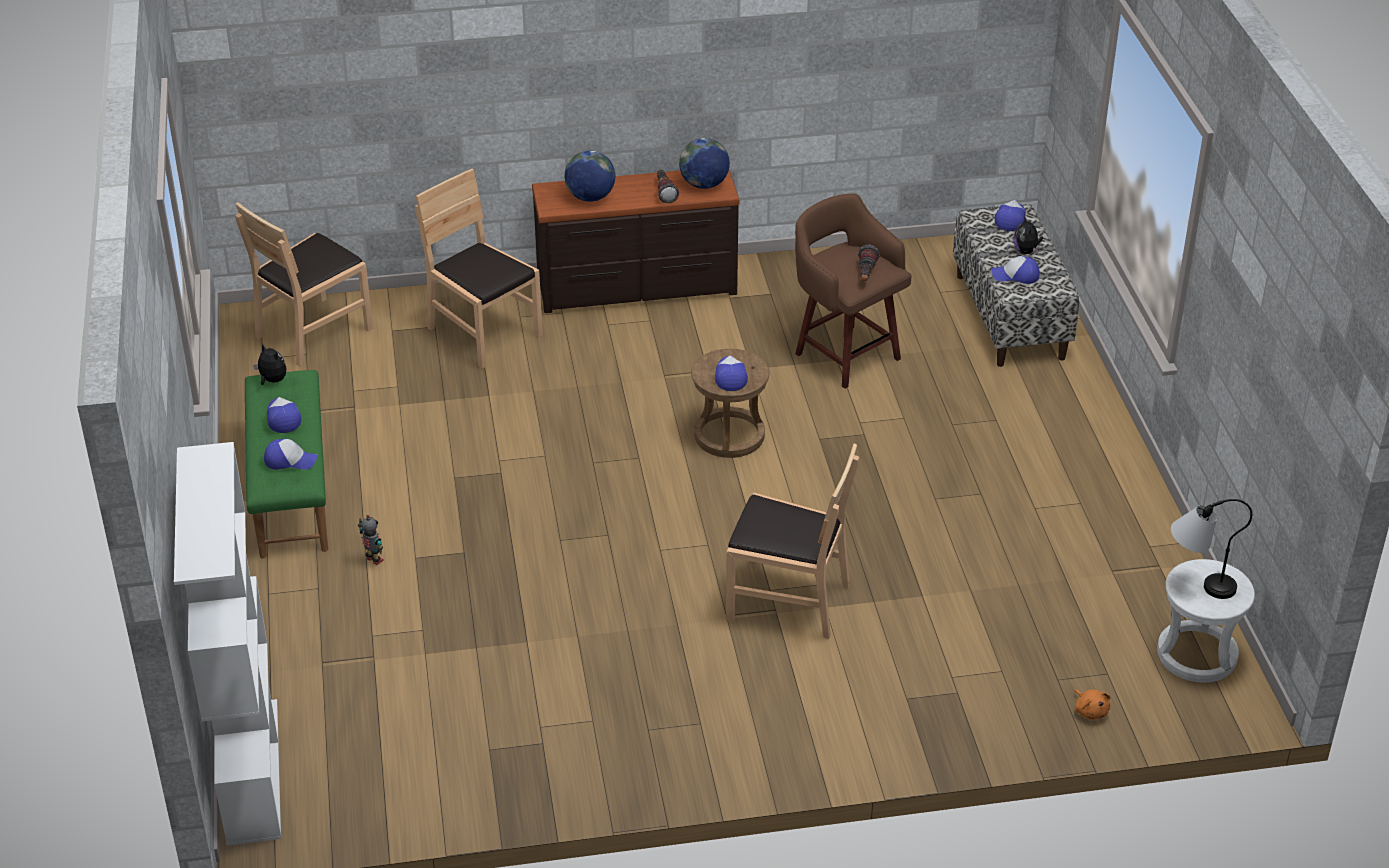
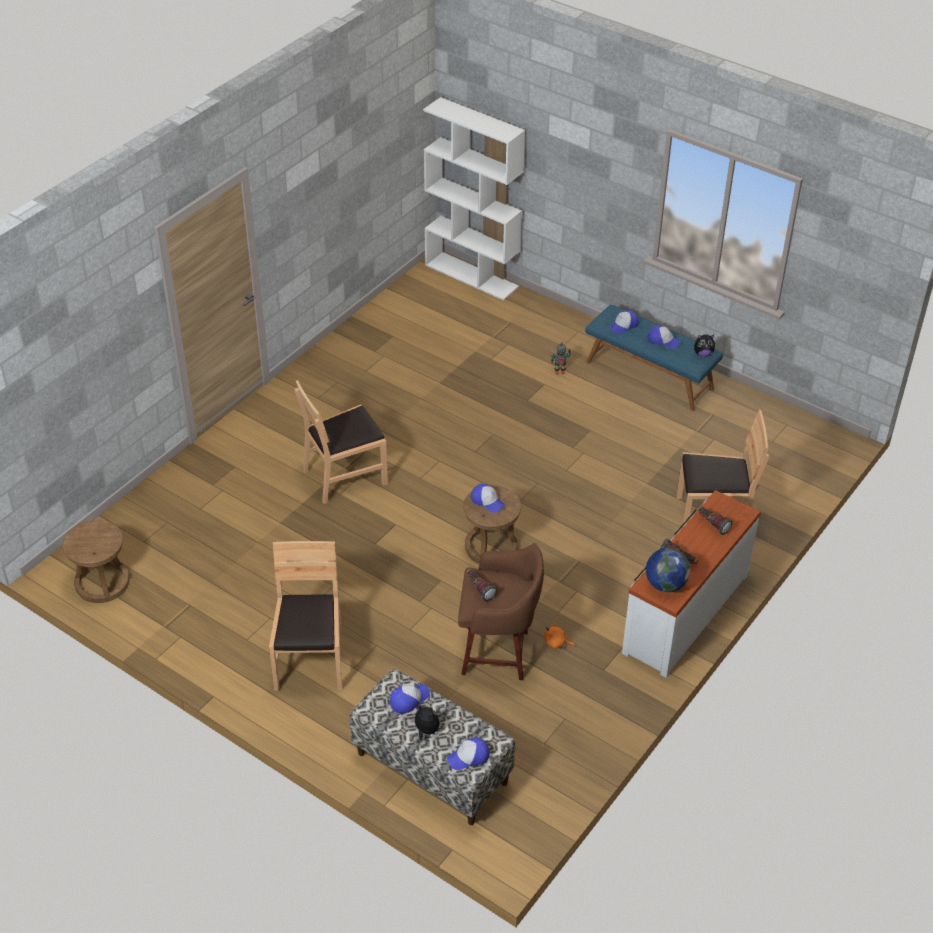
camera: 135 degrees right, 5 degrees up
brown chair [235,202,373,366] -> brown chair moved to [269,541,342,691]
green bench [245,370,328,558] -> blue bench [585,305,723,411]
brown dresser [532,170,739,313] -> white dresser [622,490,761,678]
globe [565,151,615,202] -> flashlight [697,506,732,535]
cap [995,200,1026,231] -> cap turned 90 degrees clockwise [447,737,490,770]
orange plush toy [1074,689,1111,720] -> orange plush toy moved to [544,622,575,649]
white stool [1157,559,1255,683] -> brown stool [62,520,129,603]
table lamp [1171,499,1252,599] -> none

